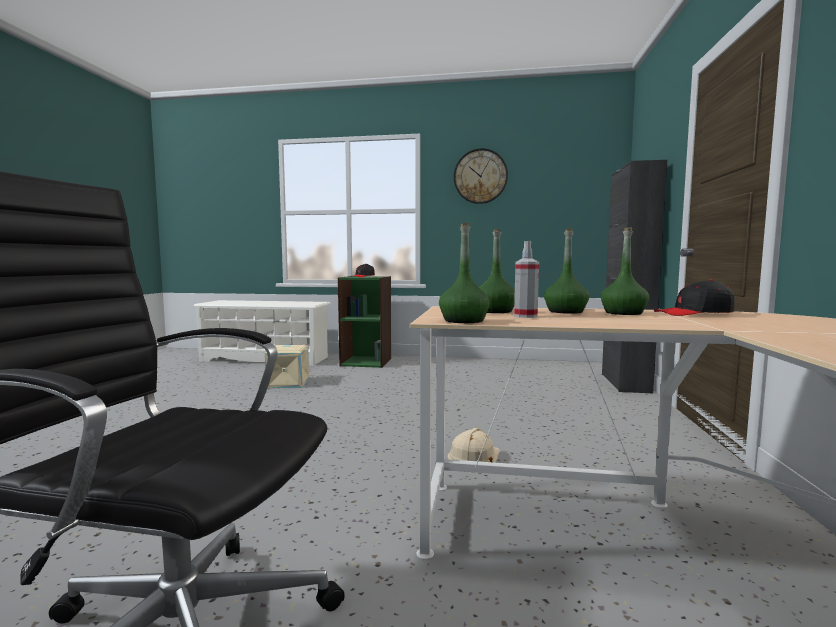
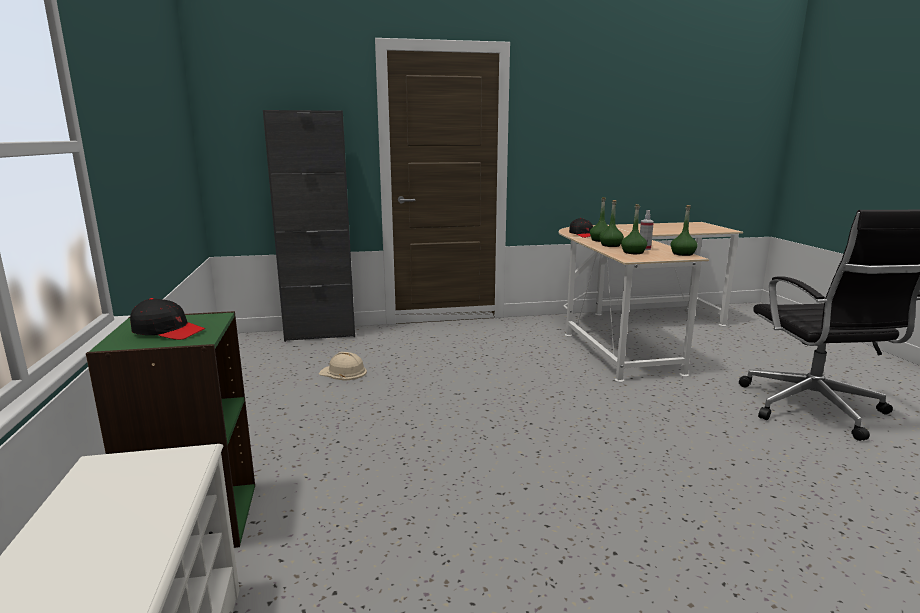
camera: 110 degrees left, 10 degrees up
beige storage box [265,345,309,388] -> none
beige hard hat [448,428,500,463] -> beige hard hat moved to [318,352,367,381]
wall clock [454,148,508,204] -> none

